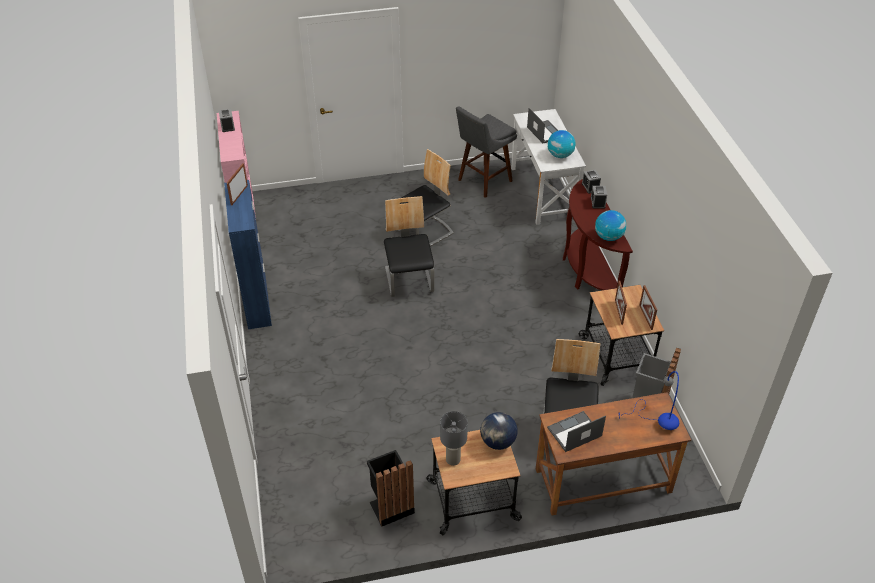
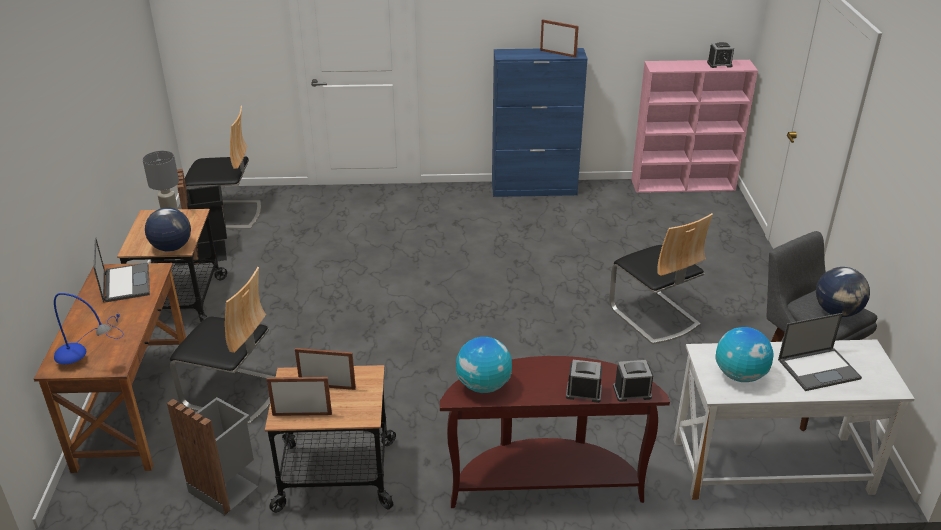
camera: 100 degrees right, 10 degrees down
chair [384,196,434,297] -> chair moved to [185,105,261,229]
none -> globe [816,267,870,317]

